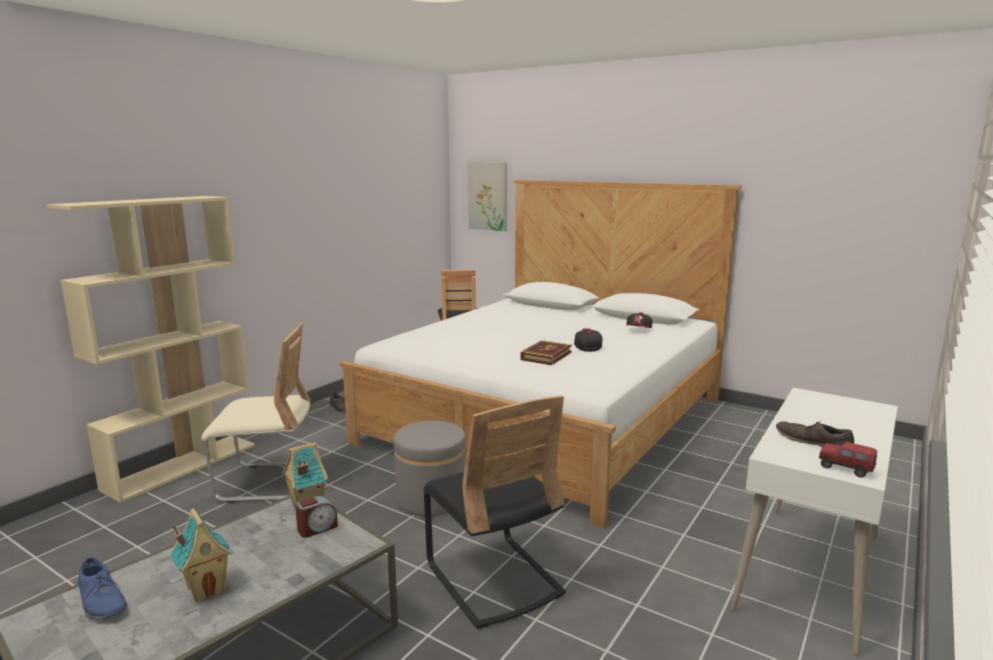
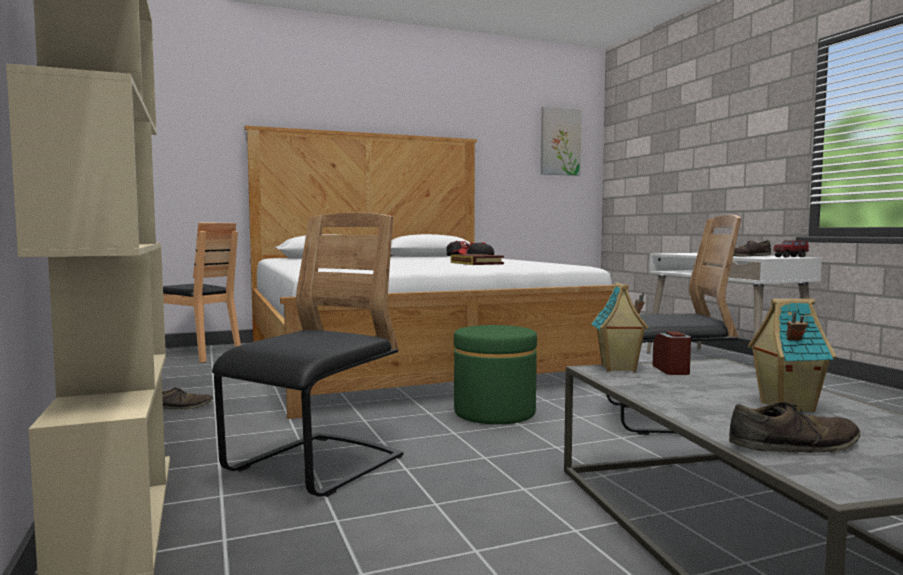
camera: 55 degrees left, 10 degrees down
blue shoe [78,557,128,620] -> brown shoe [729,402,861,453]
beige chair [201,322,310,503] -> black chair [212,212,404,497]
grey ottoman [394,420,466,516] -> green ottoman [454,325,537,424]
picture [468,162,507,231] -> picture moved to [541,106,582,176]

